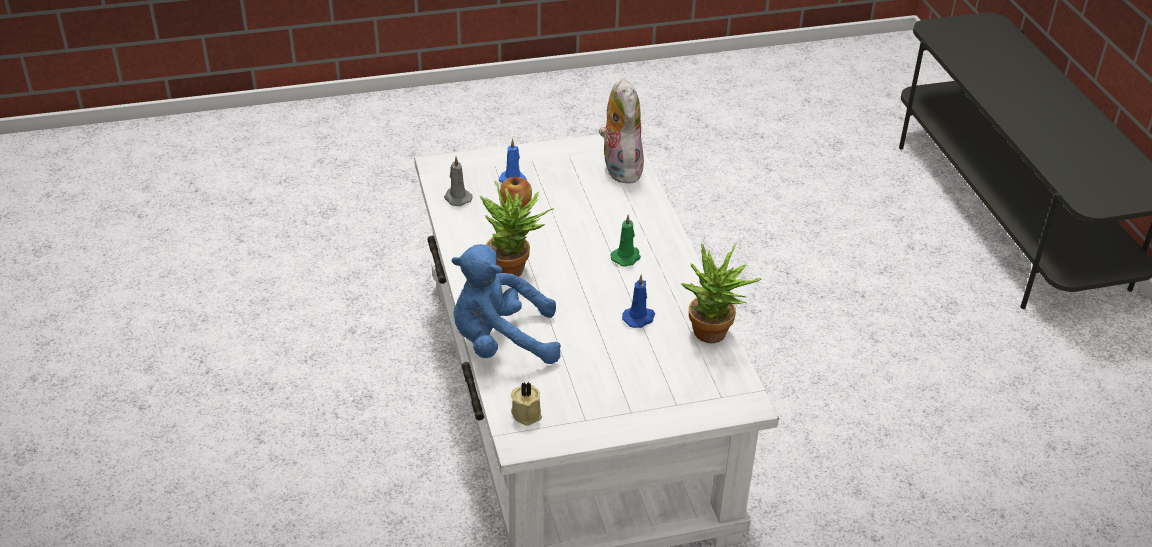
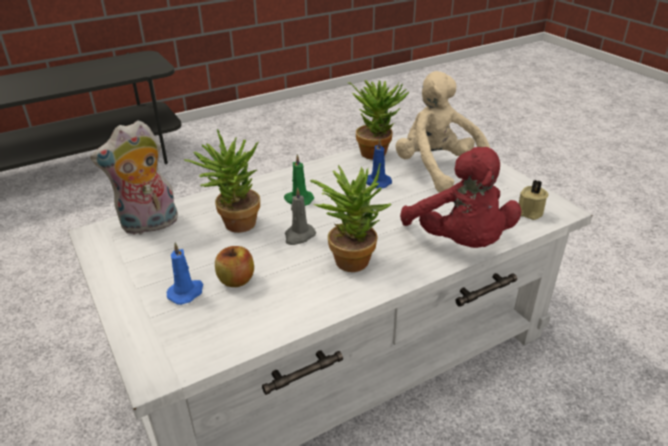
camera: 105 degrees left, 5 degrees down
grey candle [444,156,472,206] -> grey candle moved to [285,187,316,245]
blue plush toy [452,244,561,364] -> red plush toy [400,147,521,248]
none -> potted plant [183,129,260,233]
none -> beige plush toy [395,71,490,193]

